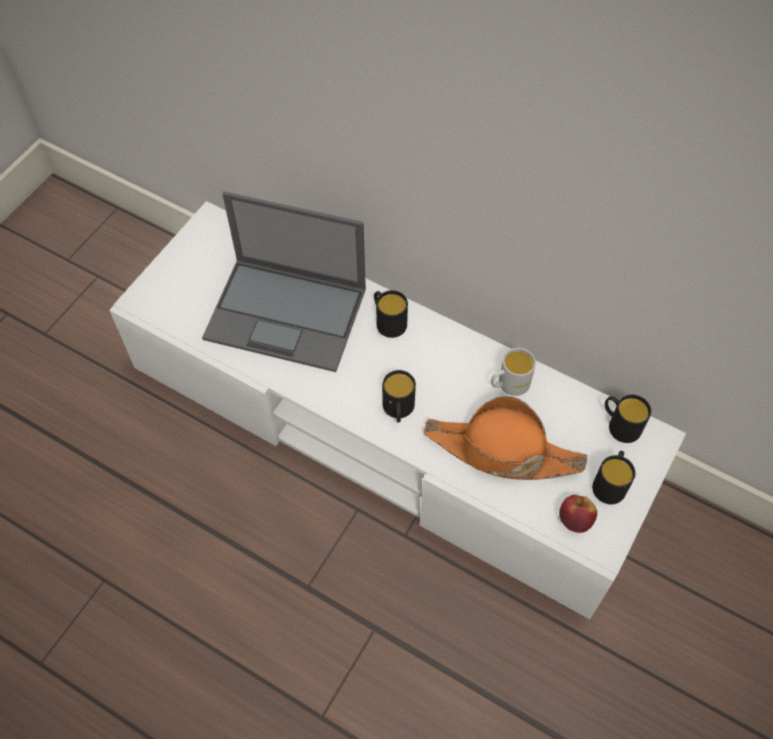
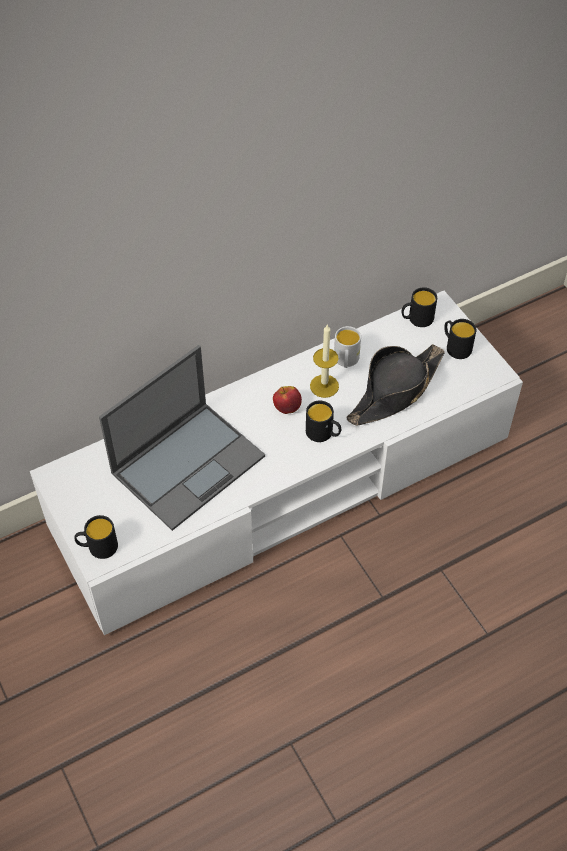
camera: 60 degrees left, 5 degrees down
black mug [374,290,408,338] -> black mug moved to [75,515,118,559]
orange hat [423,396,587,480] -> black hat [346,344,445,426]
apple [559,495,597,533] -> apple moved to [273,386,302,414]
none -> candle [310,324,339,398]

